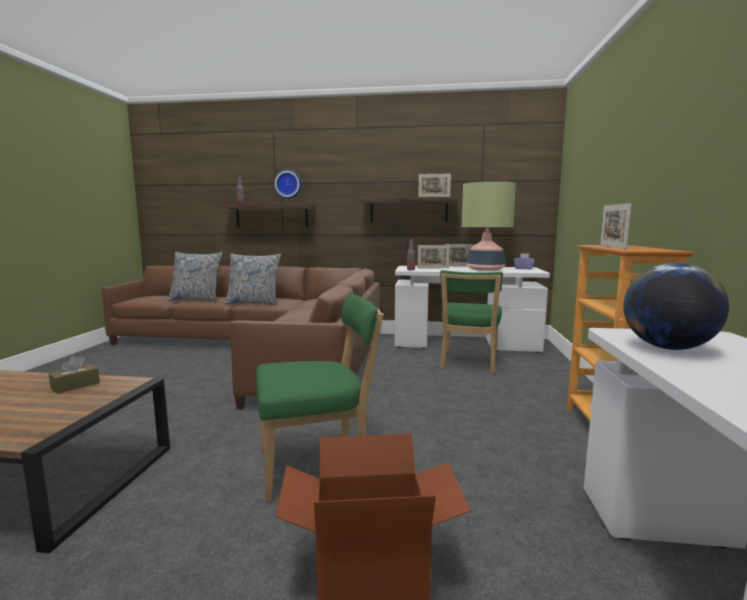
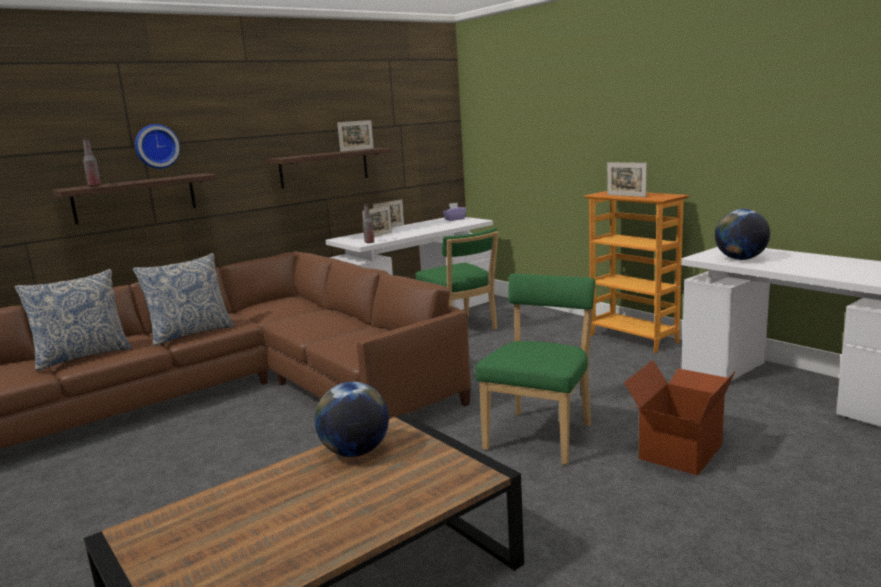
camera: 45 degrees left, 5 degrees up
brown tissue box [49,356,100,394] -> globe [315,381,389,457]
table lamp [462,181,516,271] -> none

